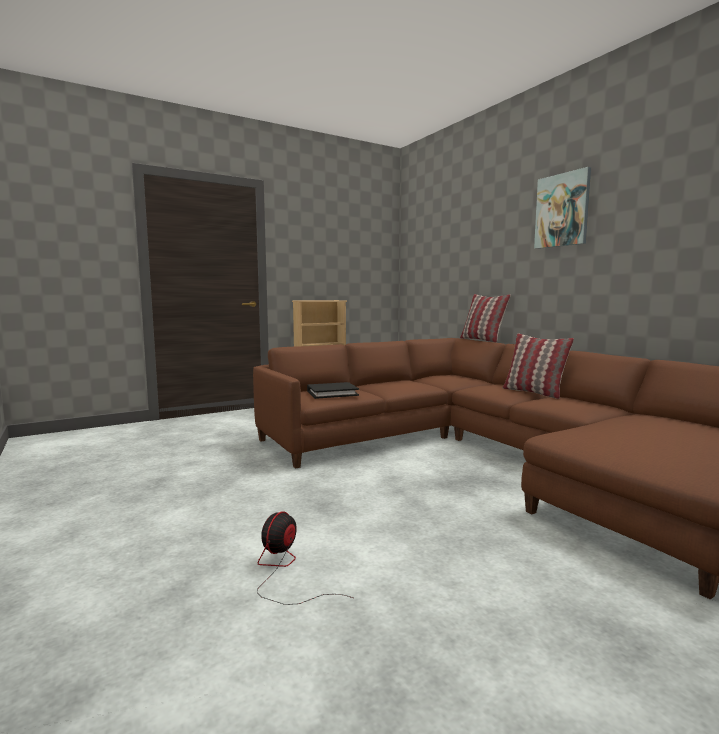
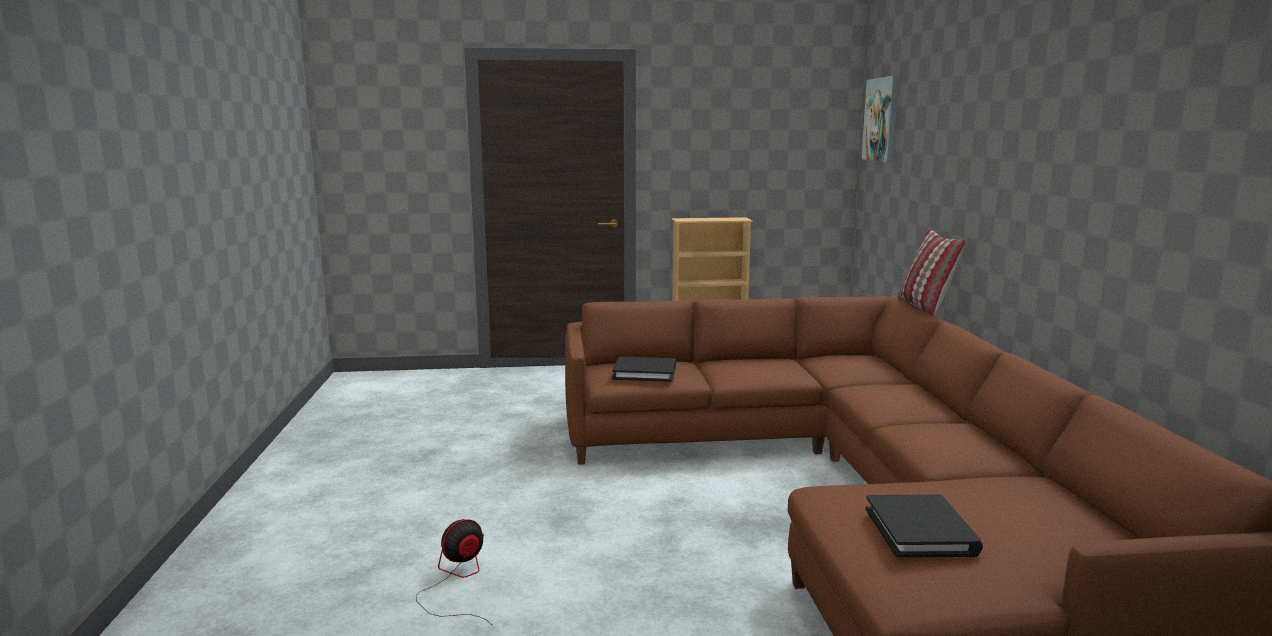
camera: 25 degrees right, 5 degrees up
pillow [502,334,574,399] -> none
picture [534,167,591,249] -> picture moved to [861,76,898,162]
none -> black book [866,494,983,558]

